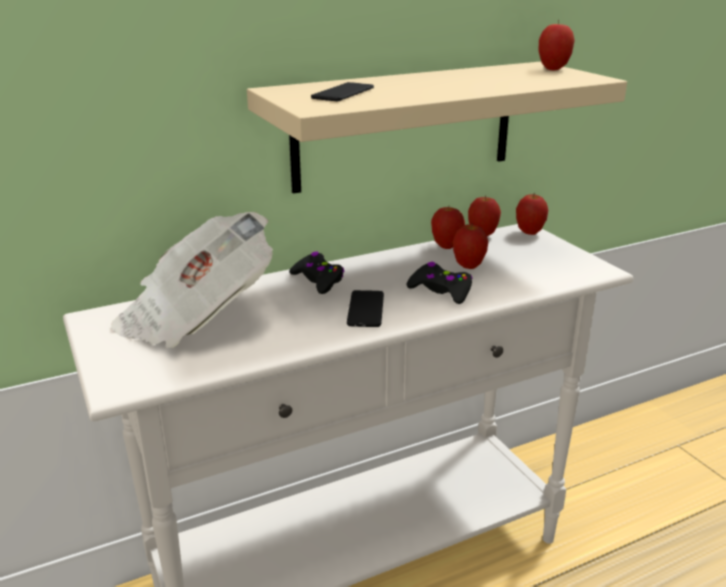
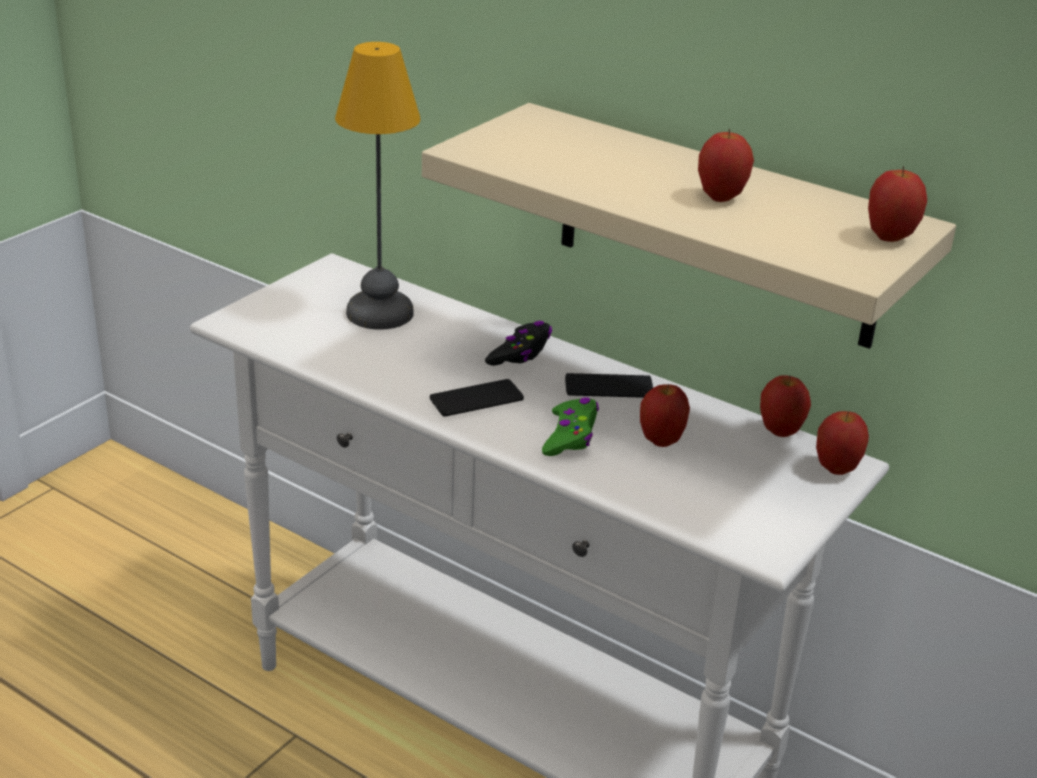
camera: 60 degrees right, 5 degrees up
newspaper [111,212,273,348] -> table lamp [335,42,420,330]
phone [311,82,374,101] -> phone moved to [565,373,653,398]
black game controller [406,262,473,304] -> green game controller [542,397,599,456]
apple [431,207,465,249] -> apple moved to [698,129,754,202]

